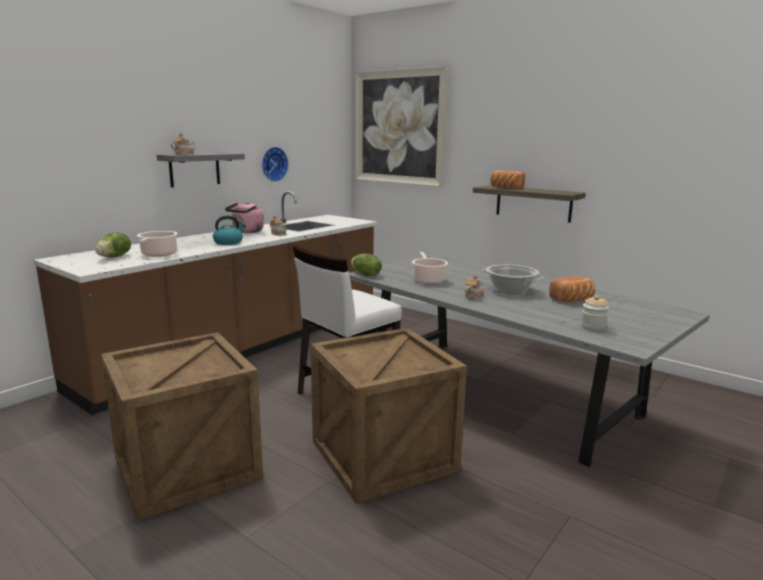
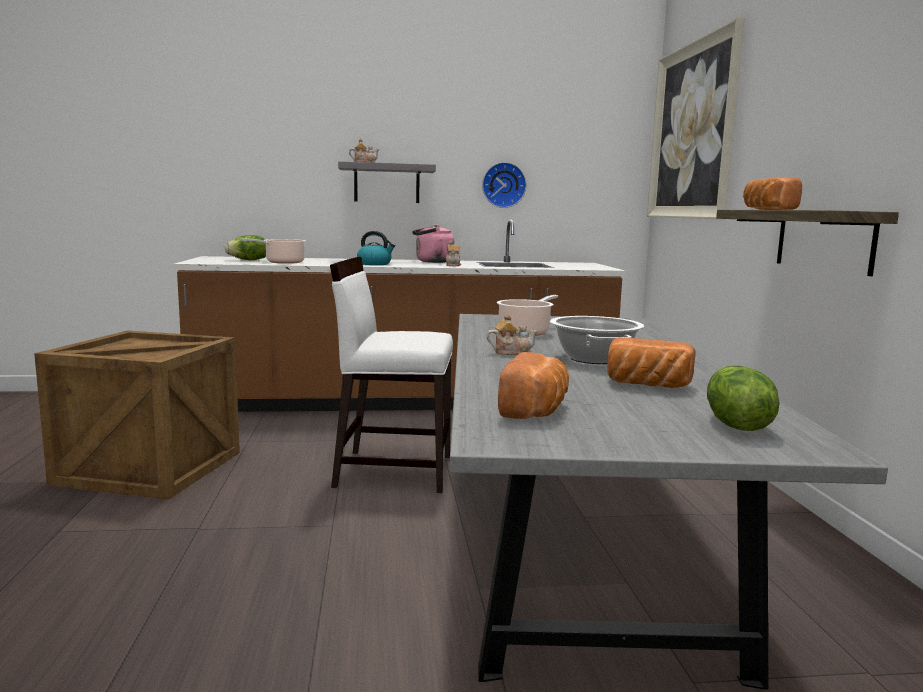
camera: 45 degrees right, 5 degrees down
crate [310,328,467,503] -> none
lettuce [351,253,382,276] -> lettuce moved to [707,365,780,431]
jar [581,295,609,331] -> bread [498,352,569,419]

